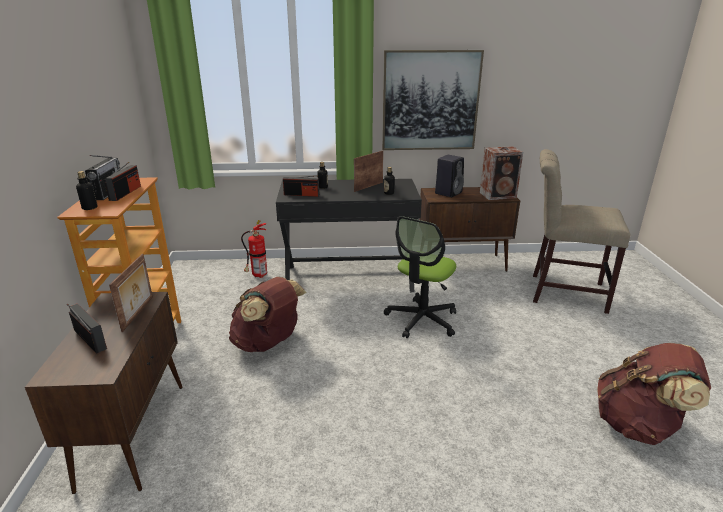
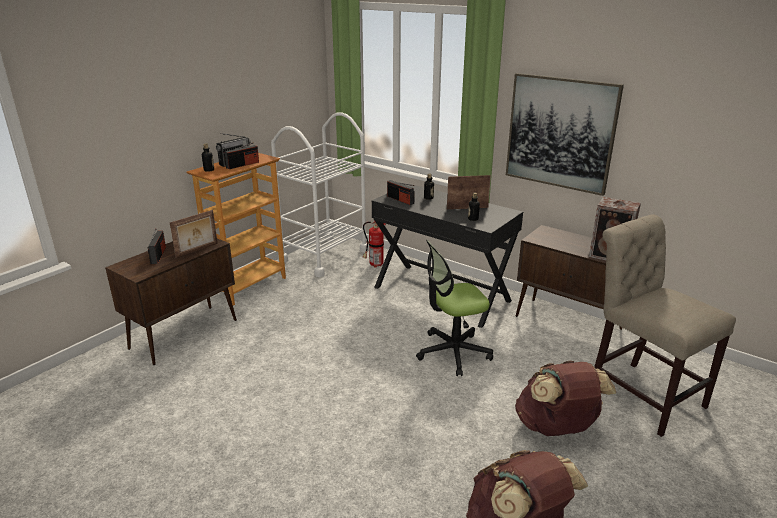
camera: 40 degrees right, 0 degrees up
brown backpack [229,277,307,352] -> brown backpack moved to [515,361,616,436]
black speaker [435,155,464,197] -> none
none -> white cart [271,112,369,277]

